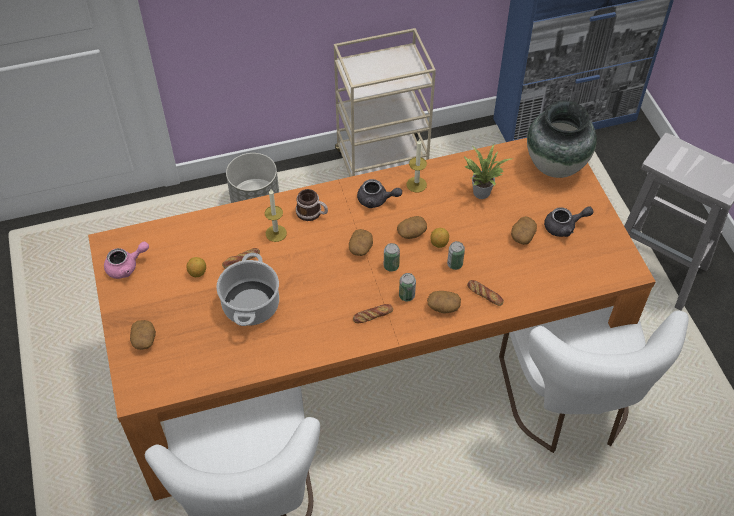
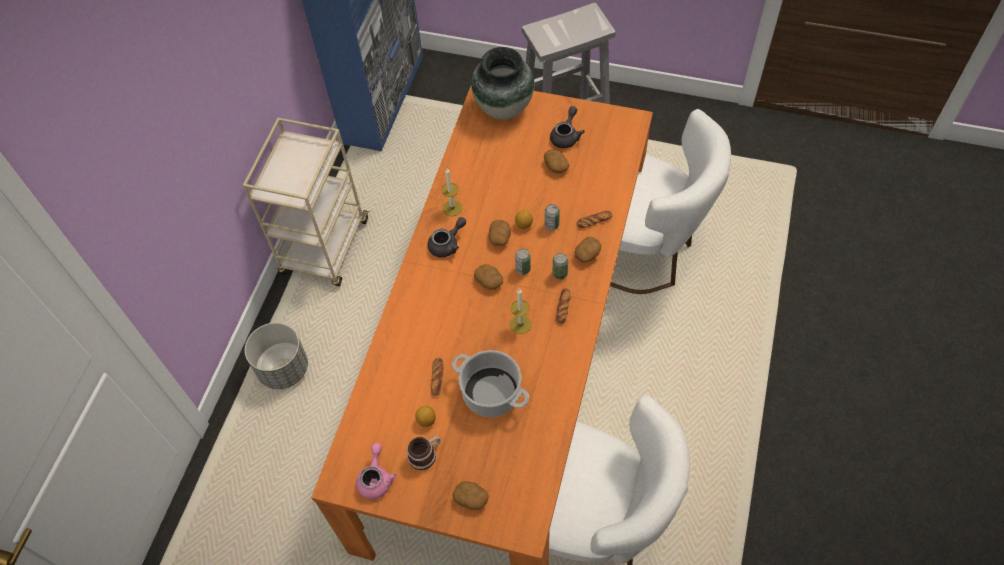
camera: 55 degrees left, 5 degrees up
candle [264,189,287,242] -> candle moved to [510,289,531,334]
mug [296,189,328,221] -> mug moved to [407,436,441,470]
potted plant [464,144,512,199] -> none

